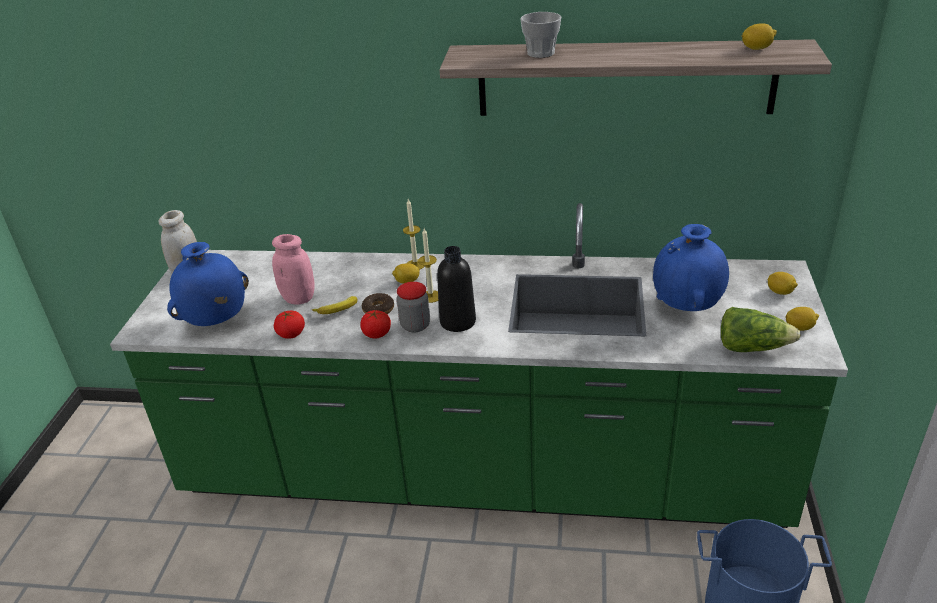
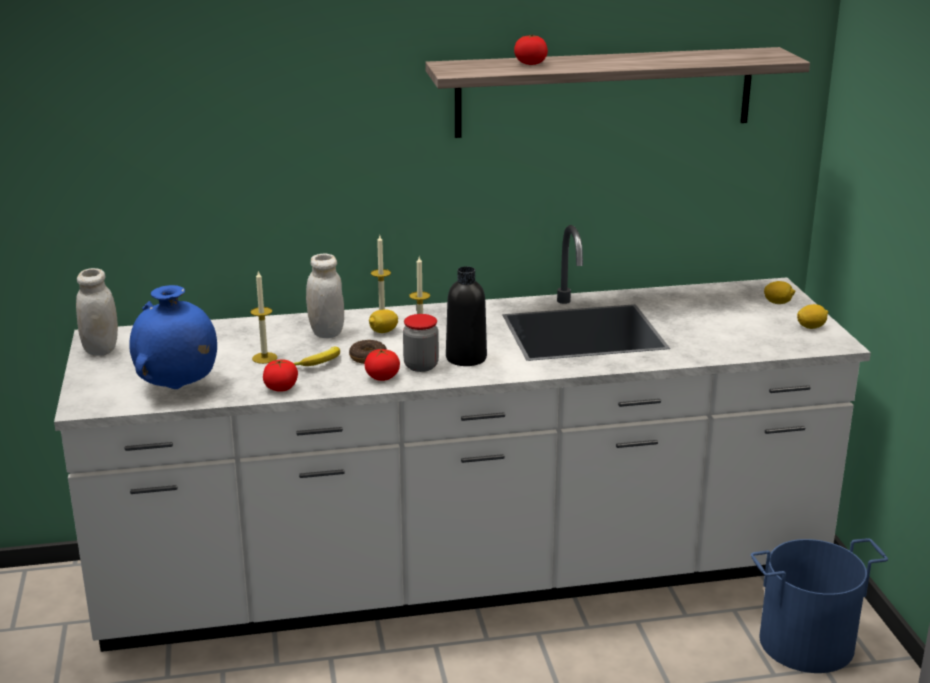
camera: 20 degrees left, 10 degrees down
green counter [110,203,848,528] -> white counter [54,225,871,652]
pink jar [272,234,315,305] -> candle [250,270,277,364]
cup [520,12,561,58] -> tomato [514,35,548,65]
blue vase [653,224,729,311] -> none
lettuce [721,307,801,352] -> none
lemon [742,23,777,50] -> none
none -> white jar [306,254,344,338]

